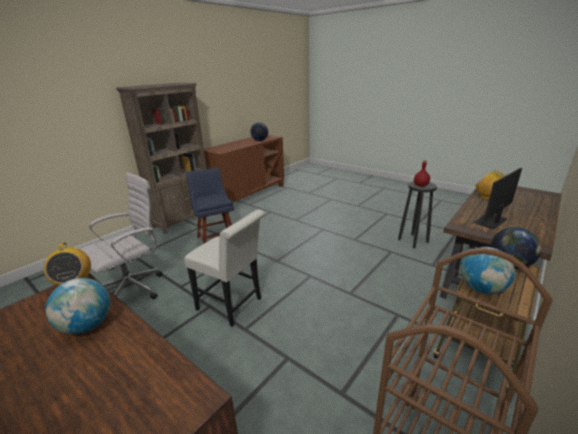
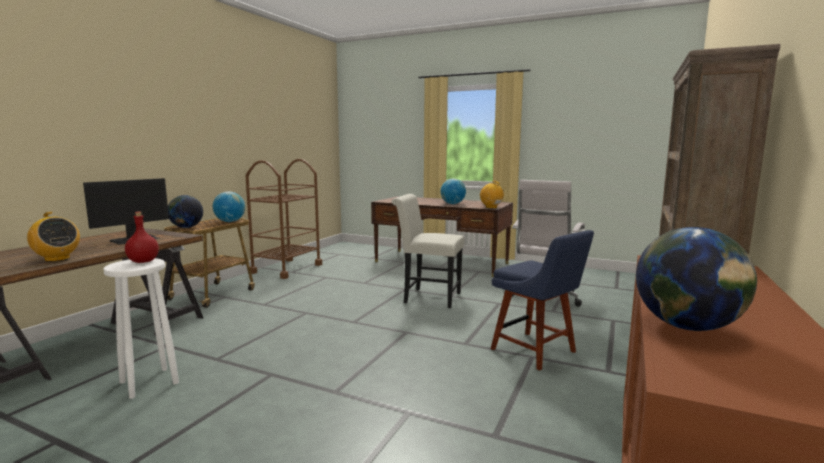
camera: 165 degrees right, 15 degrees down
black stool [398,181,437,248] -> white stool [103,258,179,399]

